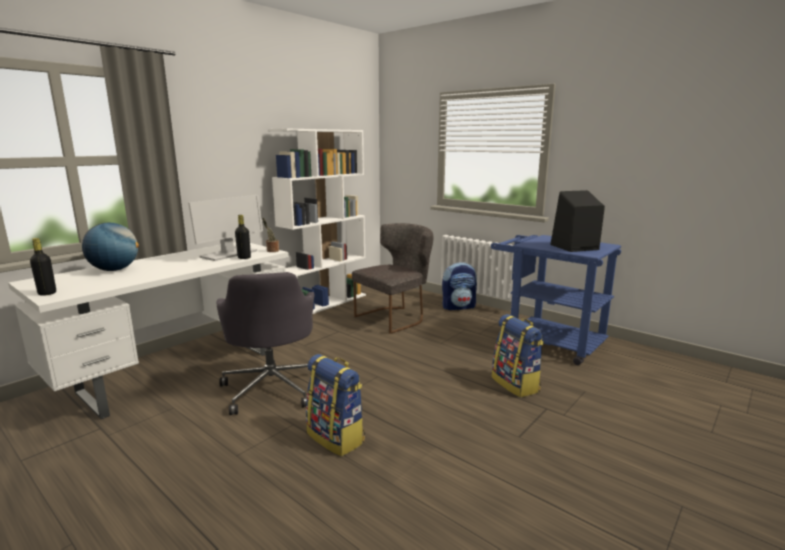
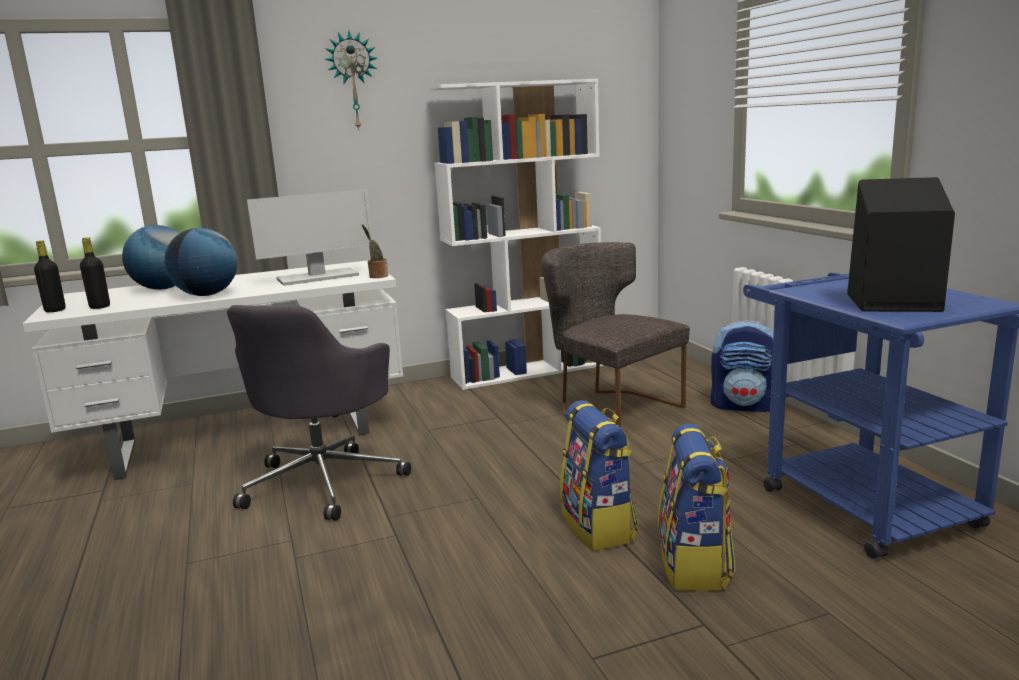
camera: 30 degrees right, 0 degrees up
black bottle [235,215,251,259] -> black bottle moved to [80,237,110,309]
backpack [306,354,365,457] -> backpack moved to [560,400,638,551]
grey chair [352,223,433,334] -> grey chair turned 120 degrees counterclockwise [541,242,690,427]
none -> globe [164,228,238,296]
none -> wall clock [325,31,377,130]

